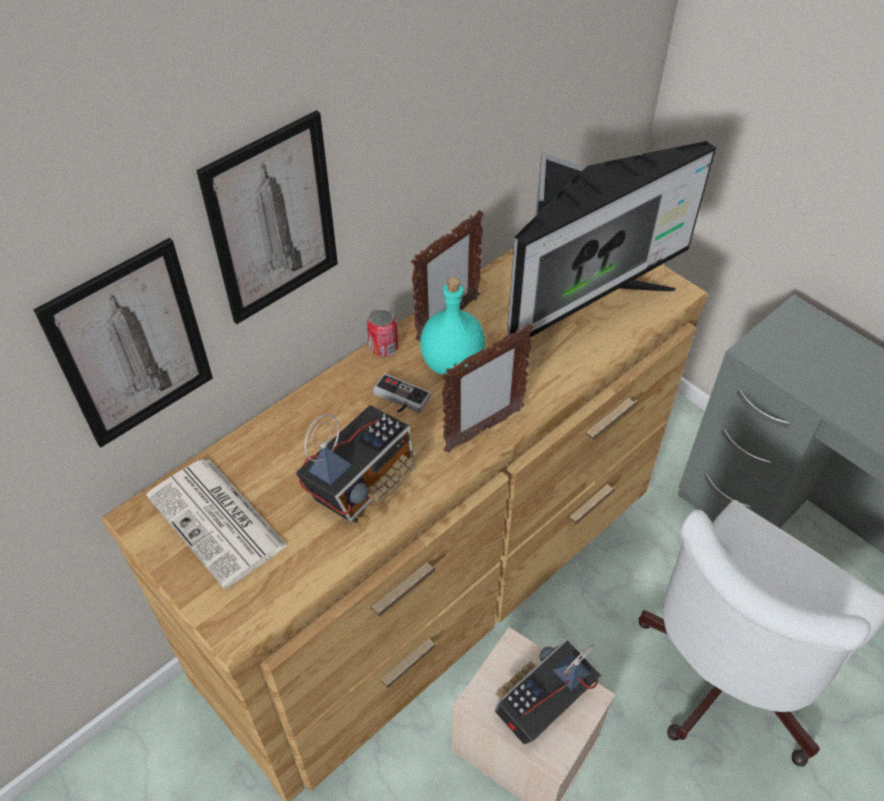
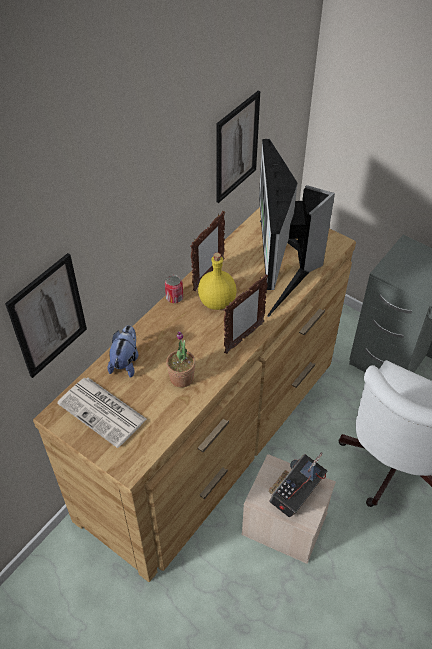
camera: 10 degrees left, 0 degrees up
picture [196,110,338,324] -> picture moved to [216,91,260,203]
radio [296,405,415,523] -> potted plant [166,331,196,388]
game controller [373,374,431,413] -> none
turquoise bottle [420,277,485,375] -> yellow bottle [198,253,237,310]
monitor [507,141,716,341] -> monitor turned 135 degrees clockwise [259,139,335,317]
none -> plush toy [107,325,138,378]

